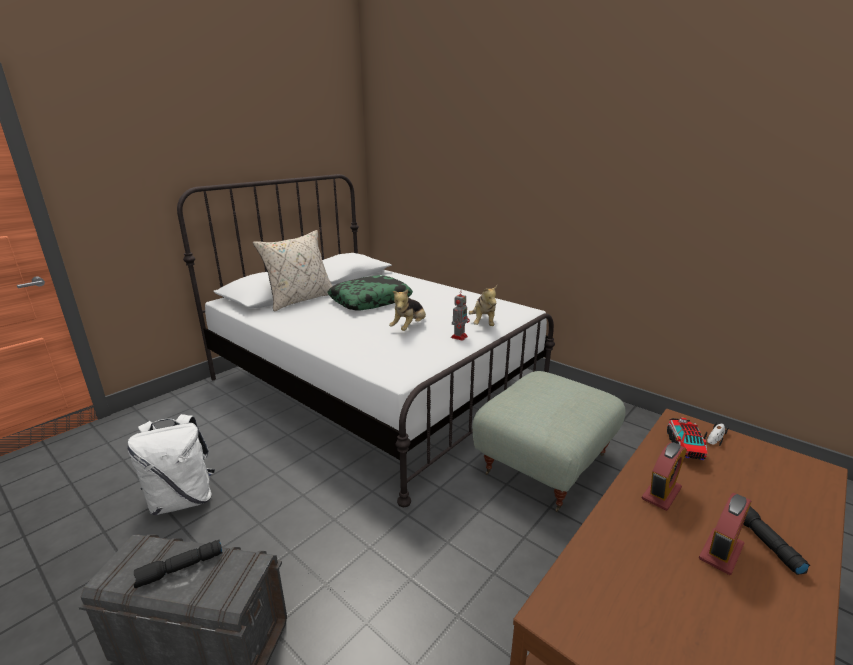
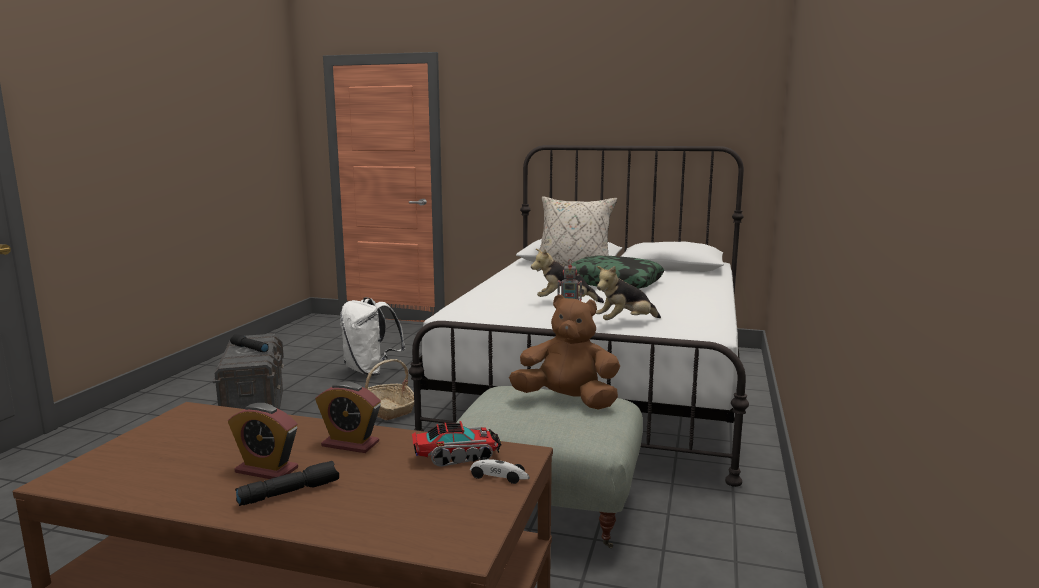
camera: 65 degrees right, 10 degrees down
none -> basket [365,359,414,420]
none -> brown plush toy [509,295,620,410]

